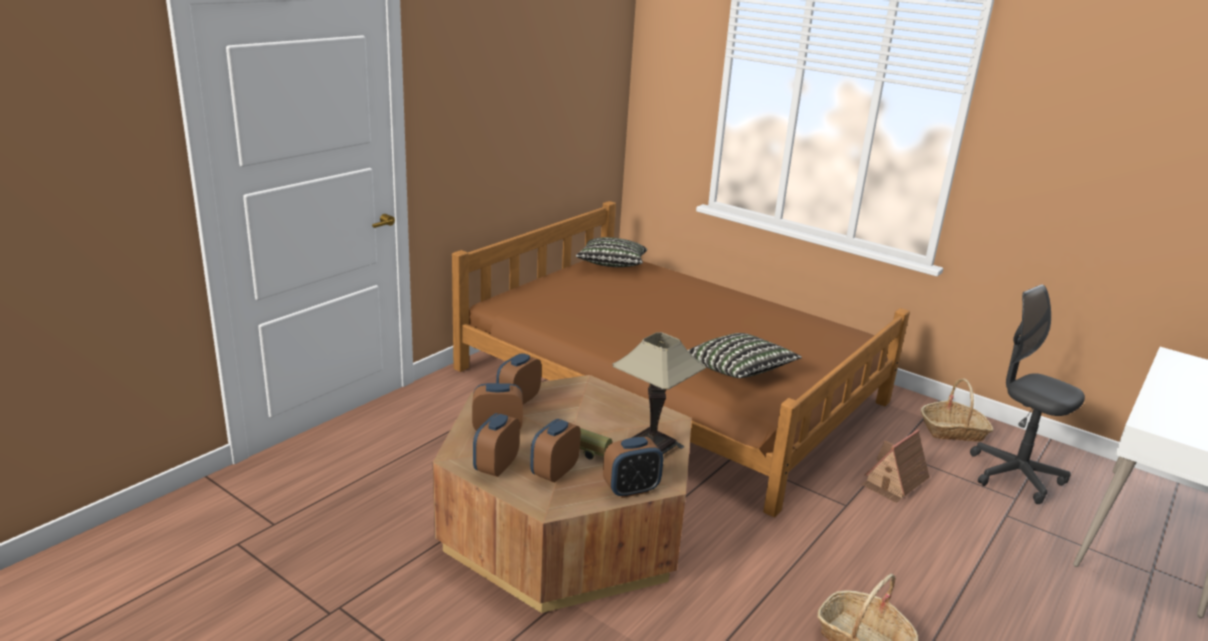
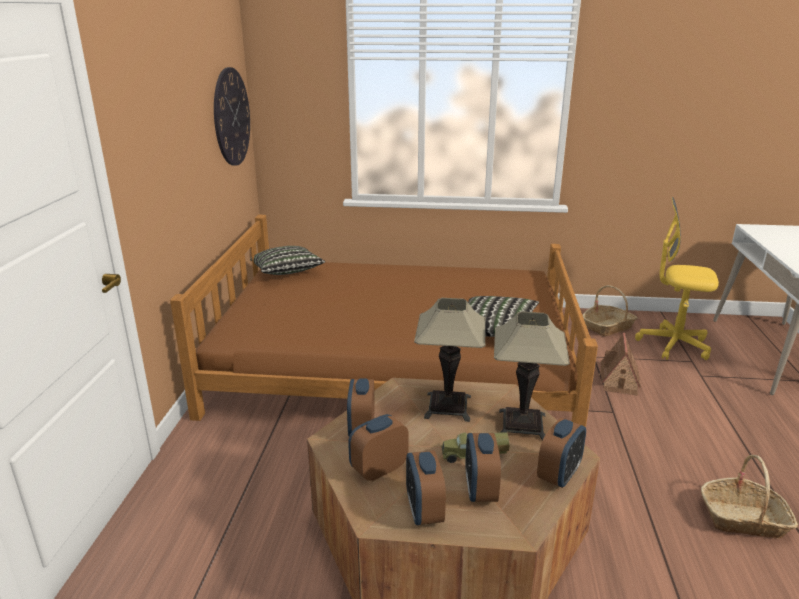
camera: 30 degrees left, 0 degrees up
grey office chair [970,284,1085,504] -> yellow office chair [635,197,719,360]
none -> wall clock [214,67,250,166]
none -> table lamp [414,298,485,422]

